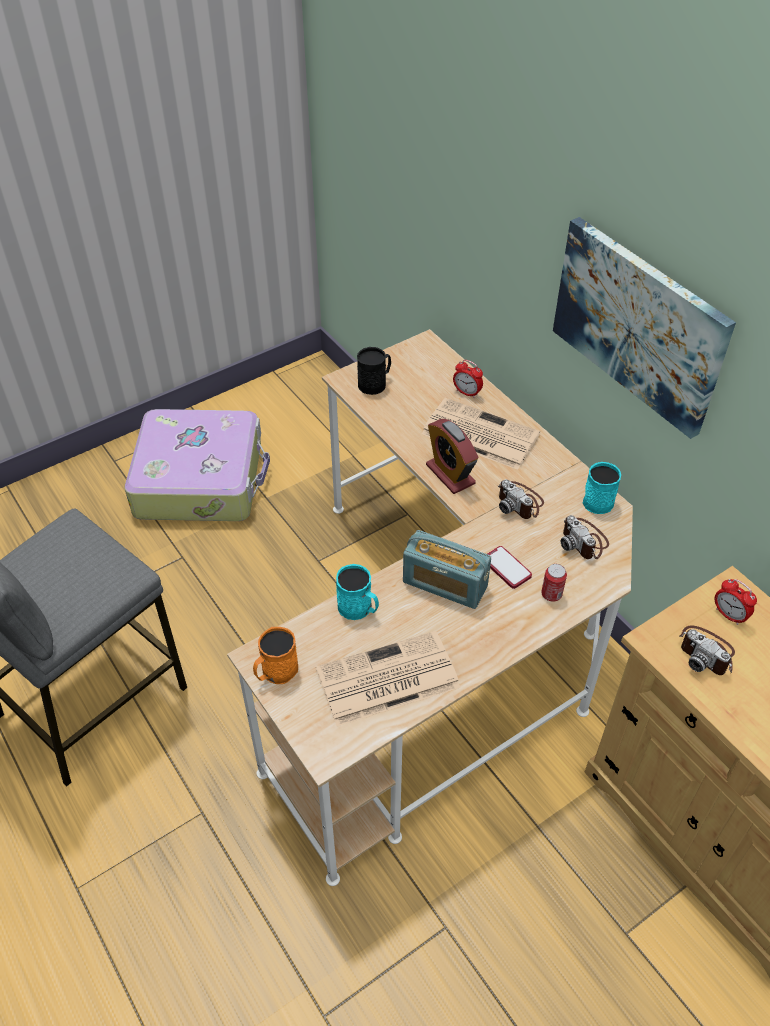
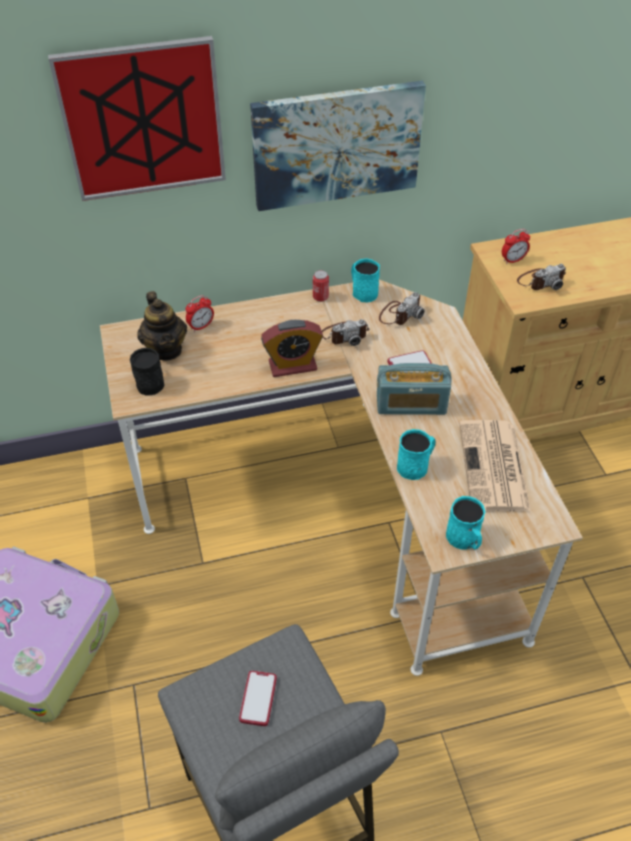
camera: 70 degrees left, 0 degrees up
orange mug [253,627,298,684] -> turquoise mug [446,496,485,550]
radio [403,530,491,609] -> radio turned 45 degrees clockwise [377,363,452,415]
newspaper [422,398,540,470] -> none
can [541,564,567,602] -> can moved to [313,270,329,302]
camera [560,515,609,559] -> camera turned 45 degrees counterclockwise [379,292,425,325]
none -> picture [48,36,226,201]
none -> teapot [137,291,187,361]
none -> phone [239,671,277,726]

